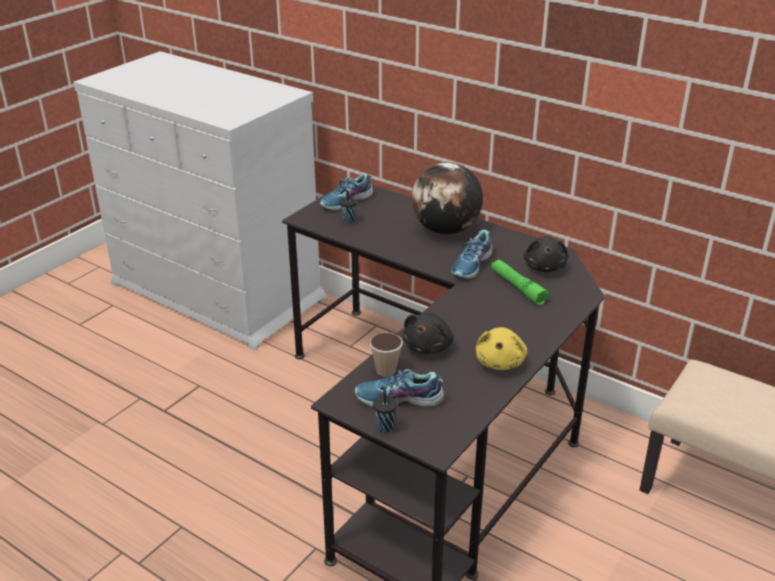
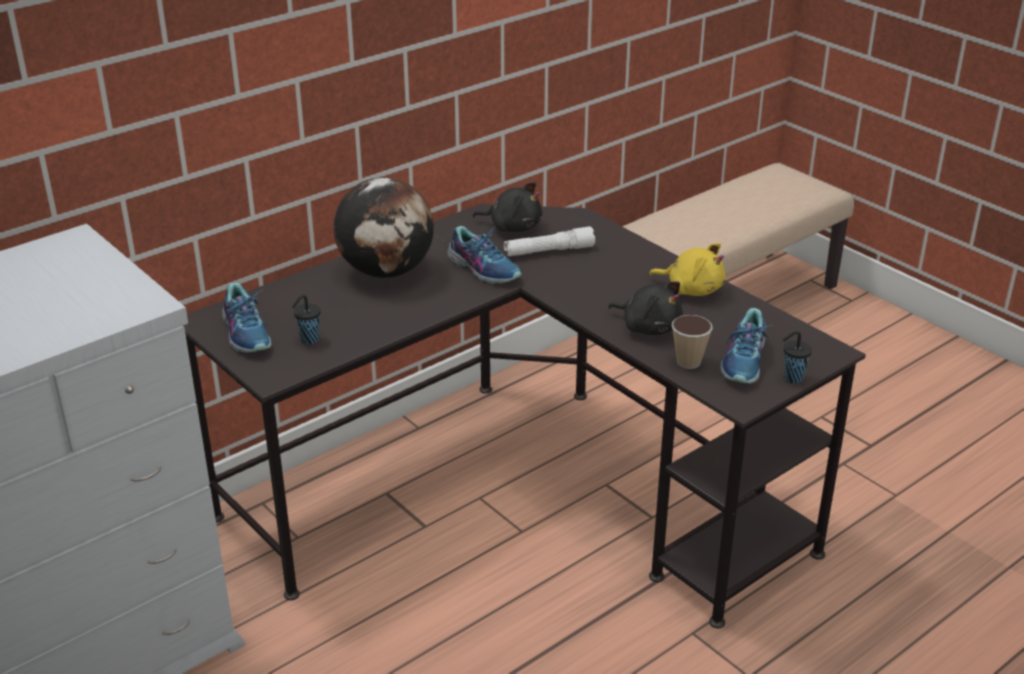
camera: 75 degrees left, 0 degrees up
green flashlight [491,260,549,305] -> white flashlight [504,226,595,256]

